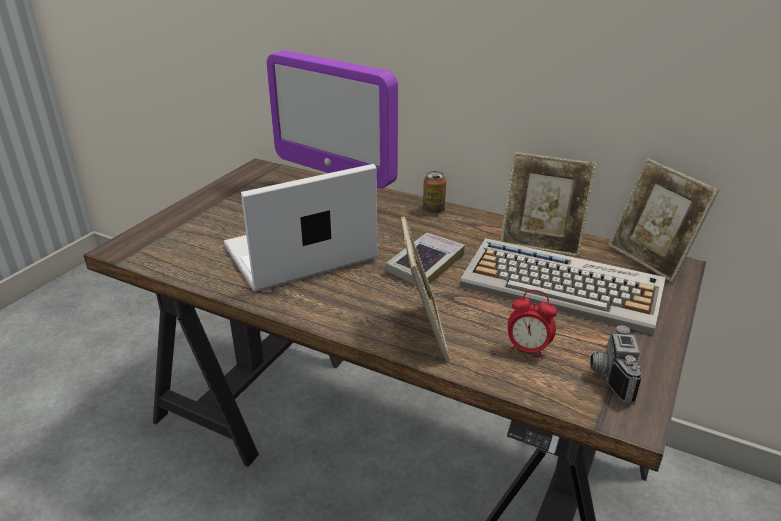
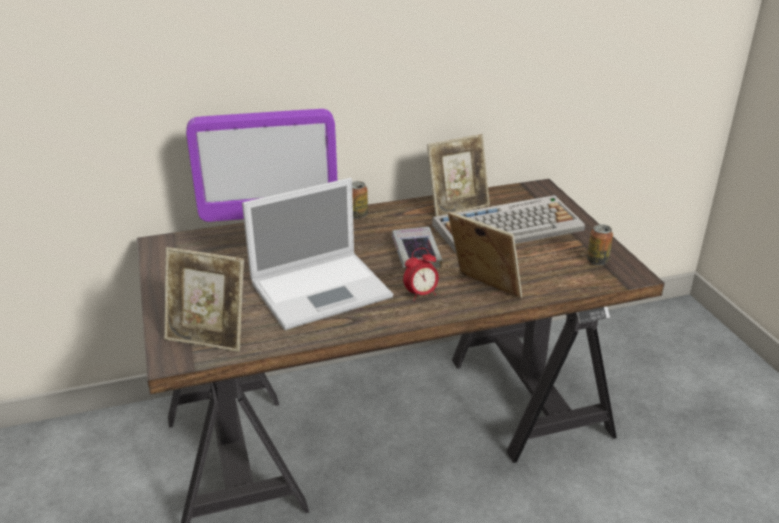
camera: 45 degrees left, 0 degrees up
laptop [224,164,378,292] -> laptop turned 135 degrees counterclockwise [242,178,393,330]
alarm clock [508,290,557,360] -> alarm clock moved to [403,248,439,301]
camera [590,325,642,403] -> can [587,224,613,265]
picture frame [608,158,719,283] -> picture frame moved to [164,247,244,352]

